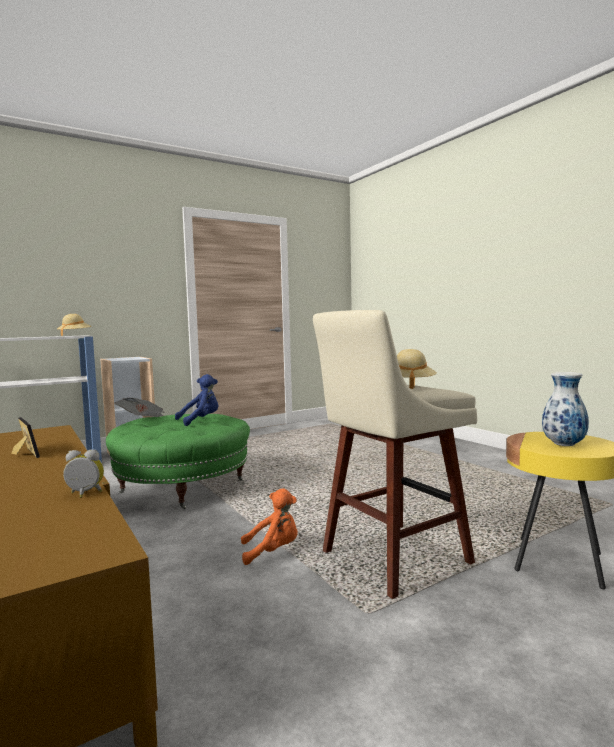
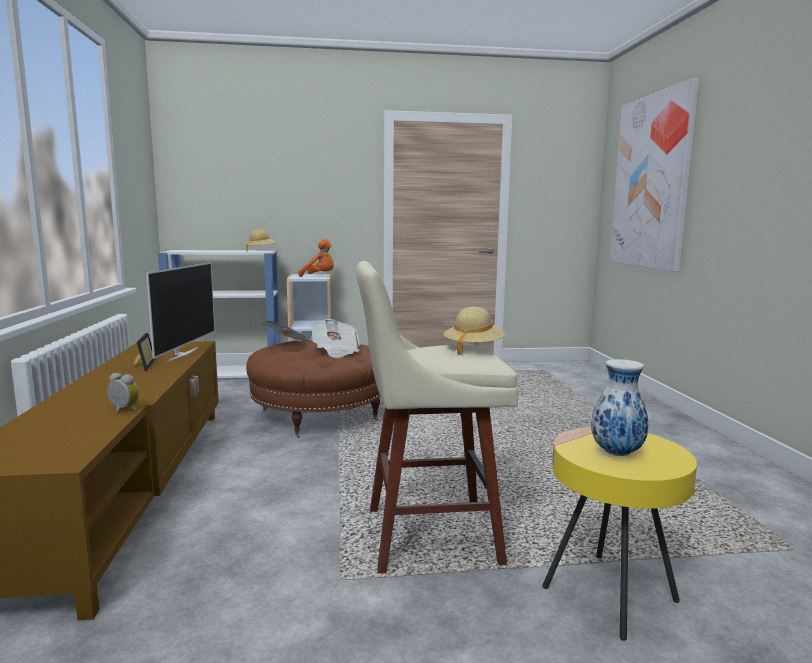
camera: 25 degrees right, 5 degrees up
green ottoman [106,414,250,509] -> brown ottoman [246,340,381,438]
blue plush toy [175,374,219,426] -> newspaper [311,319,360,358]
orange plush toy [241,489,298,565] -> orange plush toy moved to [298,239,334,277]
none -> television [146,262,215,362]
none -> picture [610,78,699,271]

